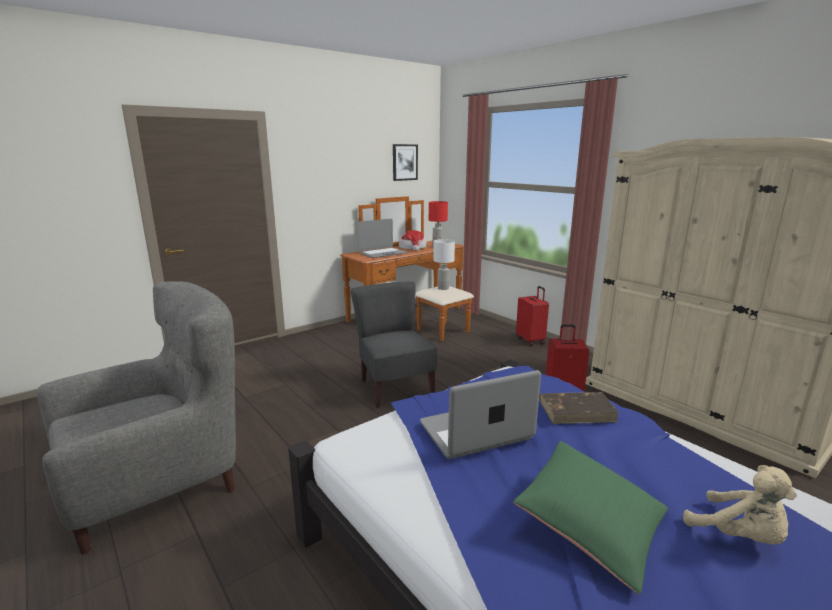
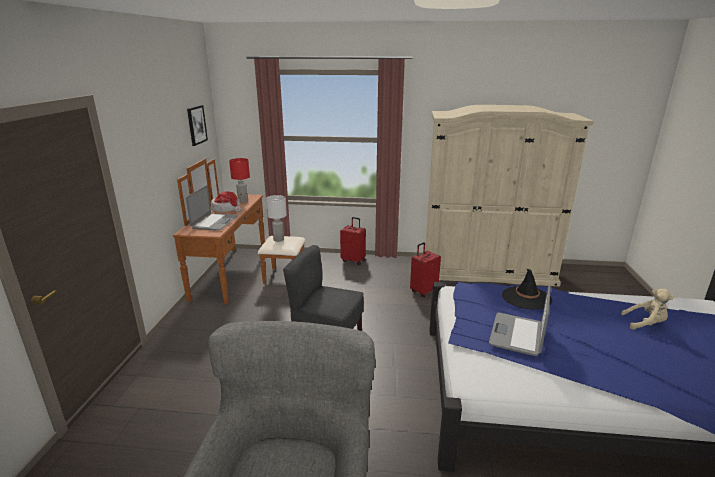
camera: 45 degrees left, 5 degrees up
green pillow [513,441,668,594] -> none
brown book [539,392,619,424] -> black hat [502,269,552,310]

